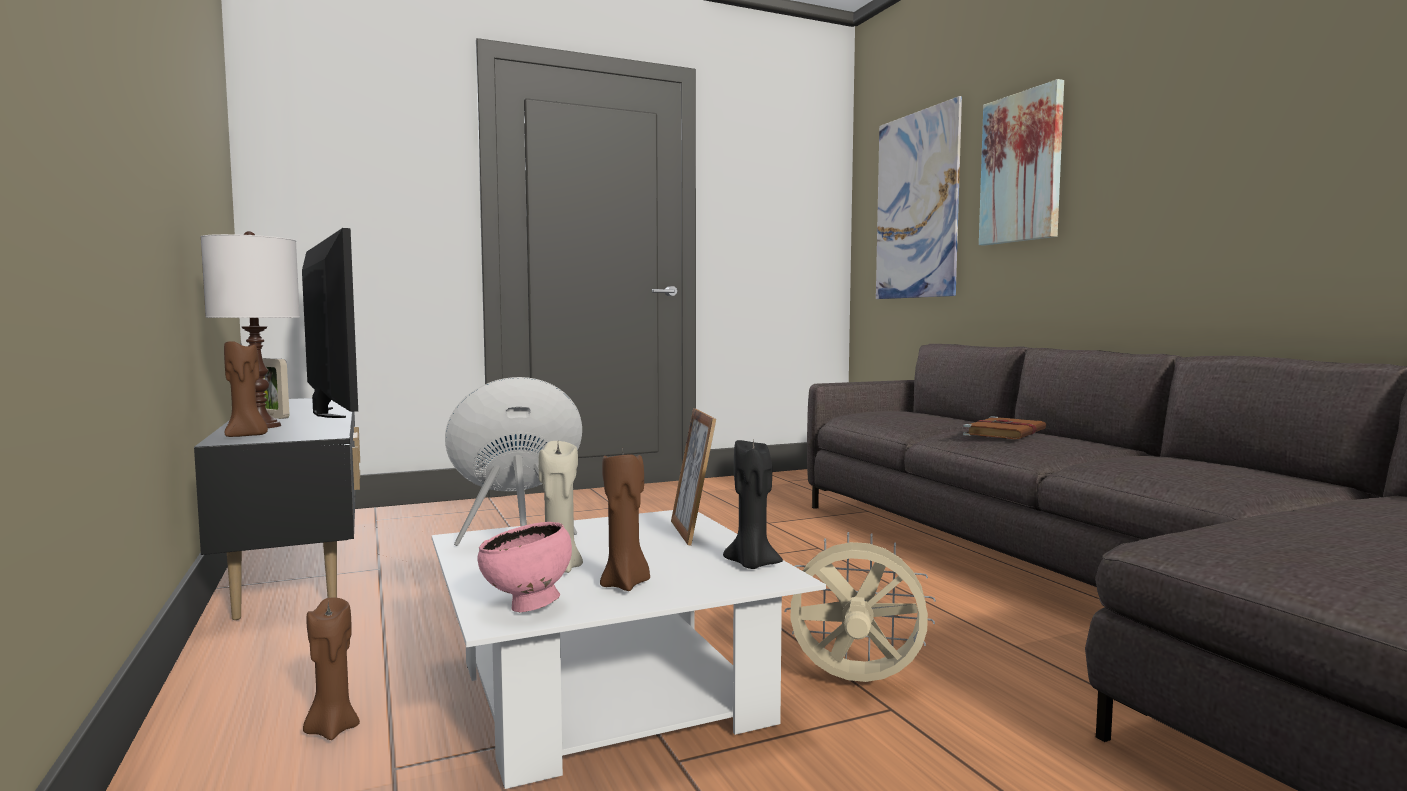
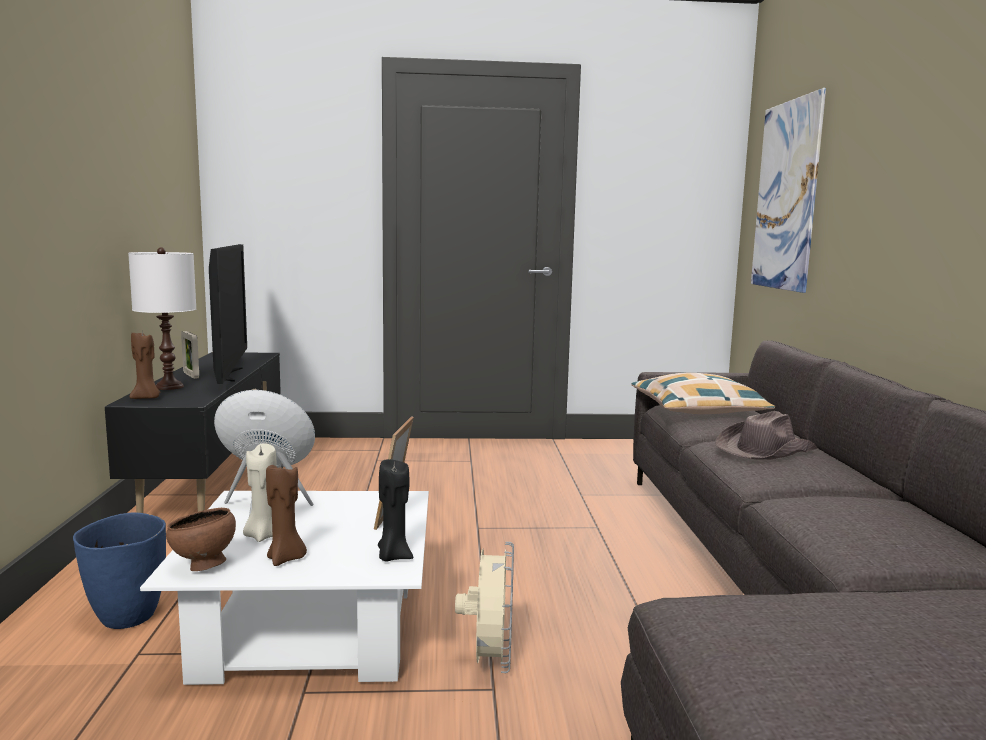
camera: 20 degrees right, 5 degrees up
brown candle [303,597,360,740] -> blue vase [73,513,166,629]
pink bowl [477,522,572,612] -> brown bowl [166,508,236,571]
beige fan [784,532,936,682] -> beige fan turned 60 degrees clockwise [455,542,514,673]
brown book [963,416,1046,439] -> brown hat [715,411,818,460]
picture [979,79,1064,246] -> none
none -> pillow [631,373,775,414]

